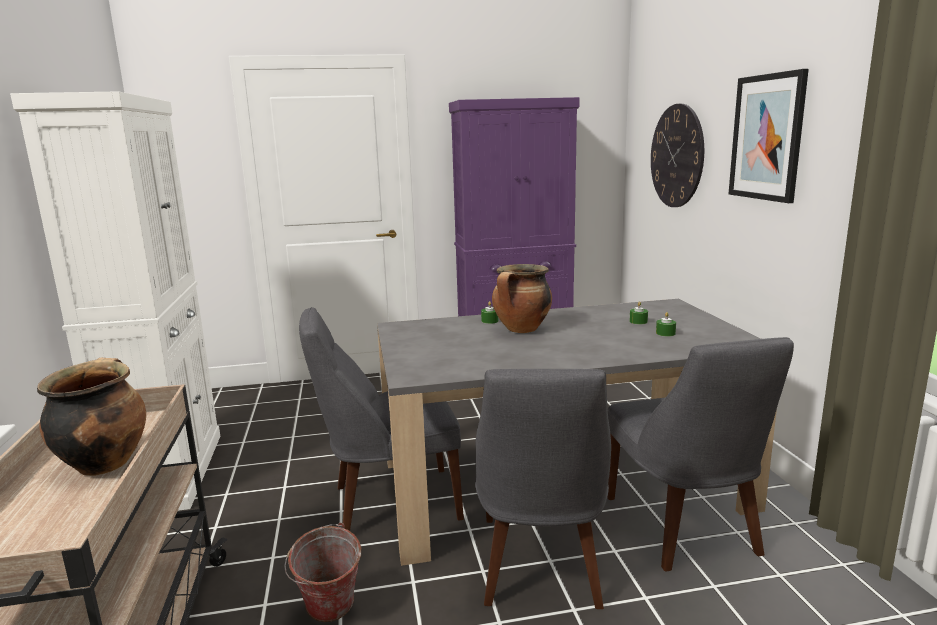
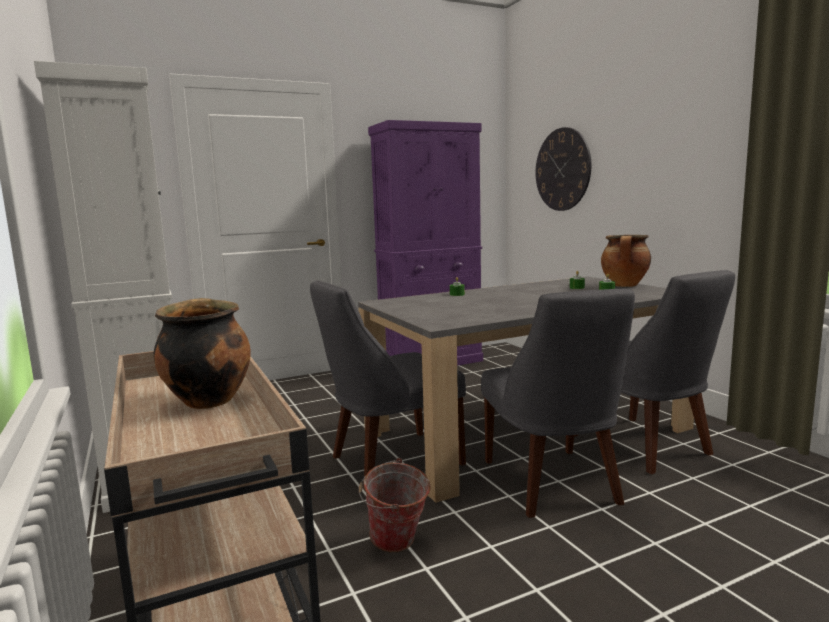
camera: 15 degrees left, 5 degrees down
cooking pot [492,264,552,333] -> cooking pot moved to [601,235,651,287]
picture [729,69,809,203] -> none

